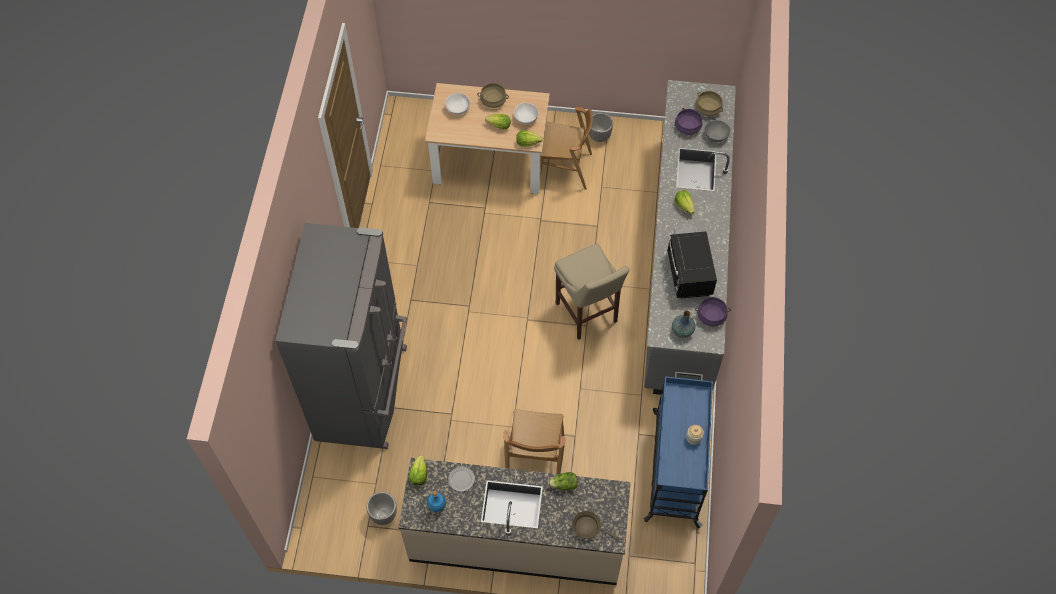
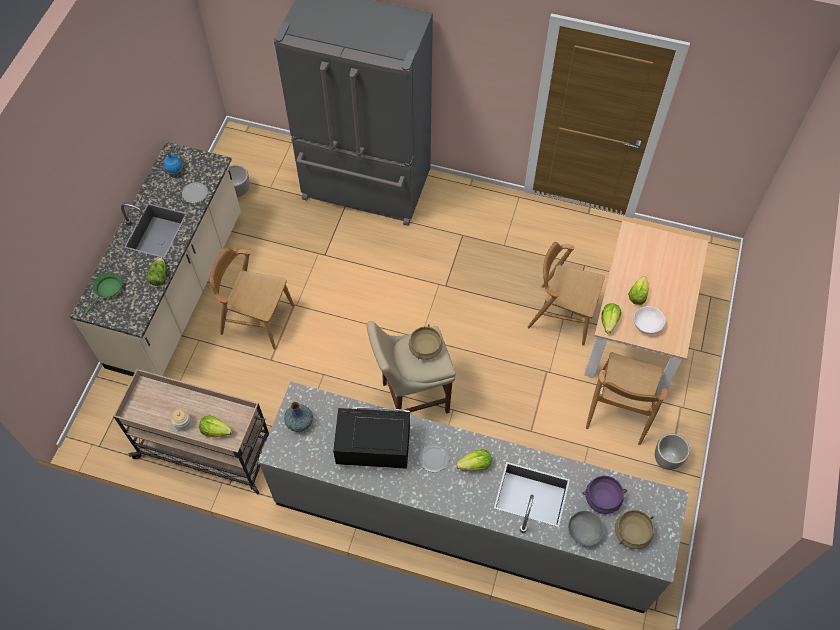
camera: 100 degrees right, 0 degrees up
lettuce [408,455,427,486] -> lettuce moved to [199,415,233,437]
white bowl [445,93,470,115] -> none
beige cooking pot [477,83,509,108] -> beige cooking pot moved to [409,325,443,360]
brown frying pan [572,511,621,540] -> green frying pan [84,272,123,315]
blue cart [644,372,713,528] -> beige cart [113,369,269,494]
purple cooking pot [695,297,731,327] -> none
none -> brown chair [527,242,605,346]

